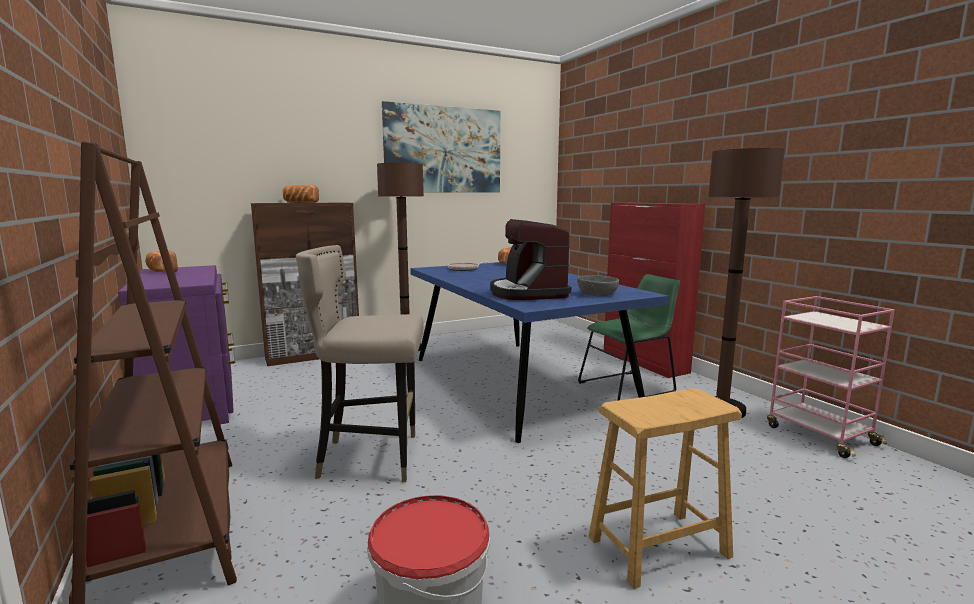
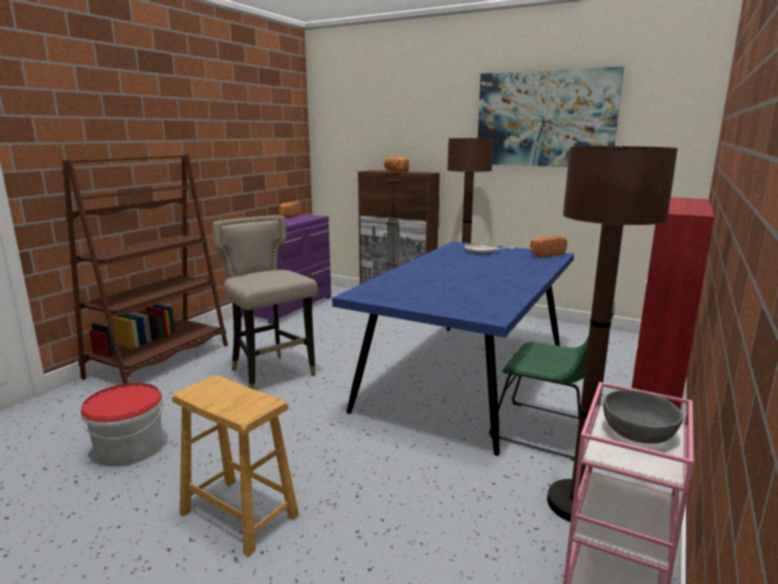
camera: 55 degrees right, 5 degrees up
coffee machine [490,219,571,300] -> none
grey bowl [577,275,619,296] -> grey bowl moved to [603,390,683,444]

